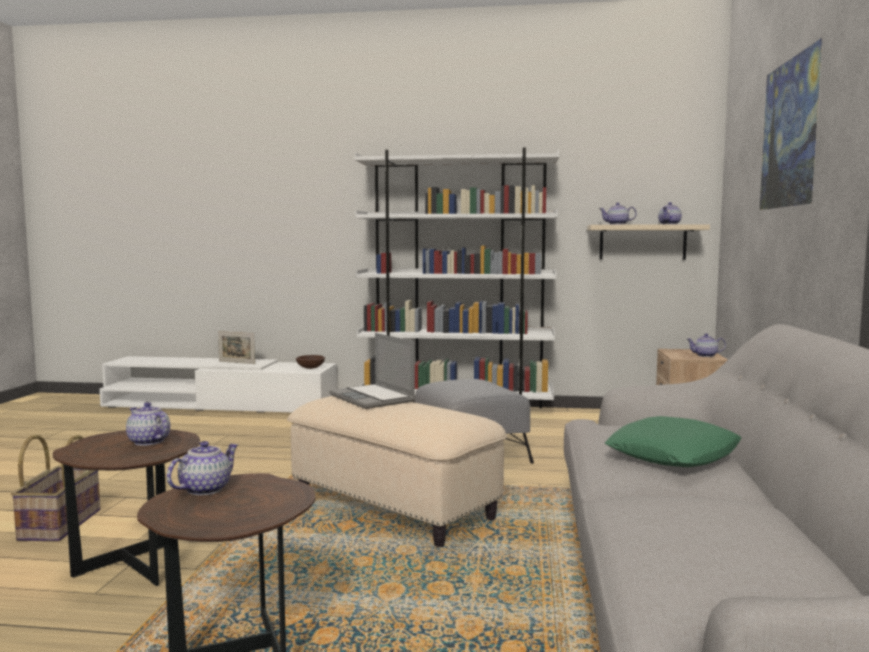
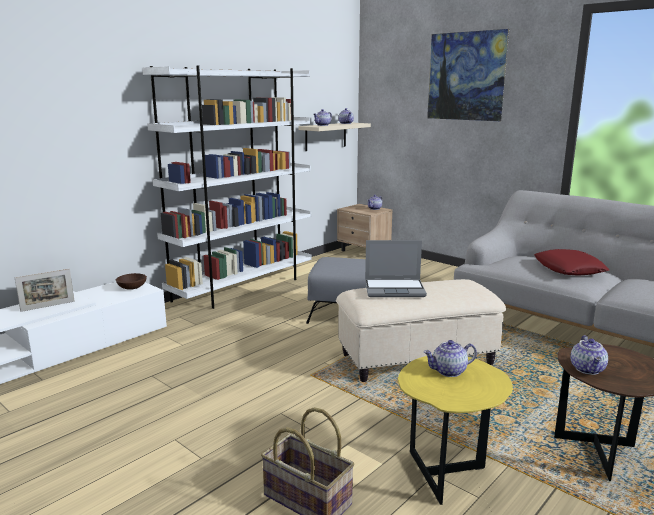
camera: 55 degrees left, 10 degrees up
brown side table [53,430,200,586] -> yellow side table [398,356,513,505]
teapot [167,441,238,495] -> teapot turned 150 degrees counterclockwise [571,335,608,375]
green pillow [605,416,742,467] -> red pillow [534,249,609,275]

